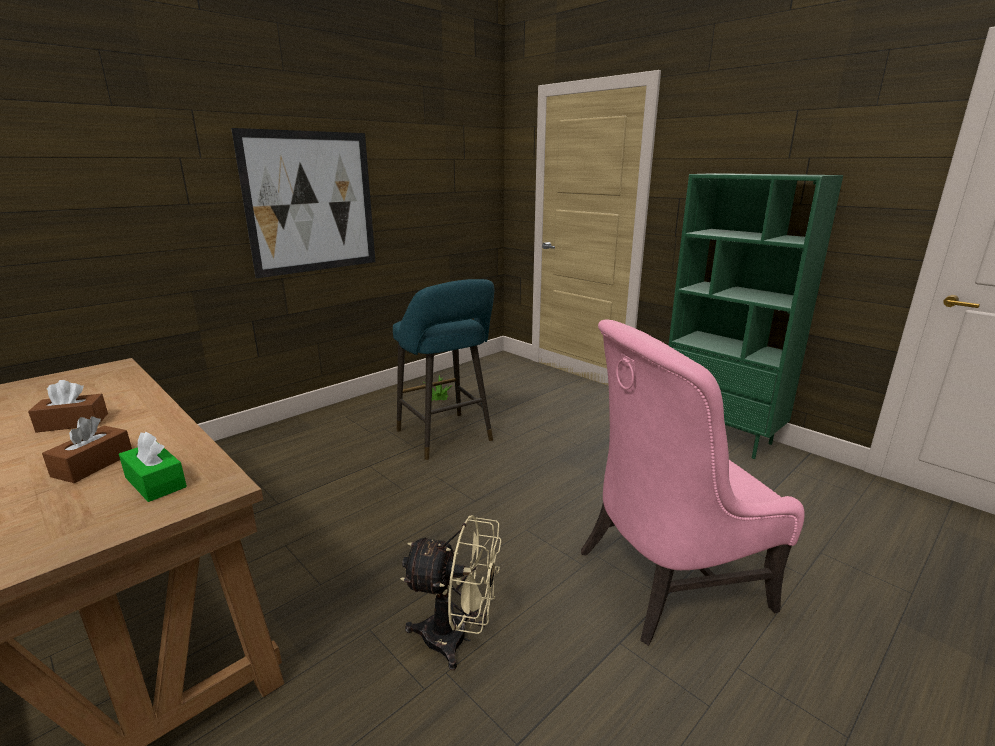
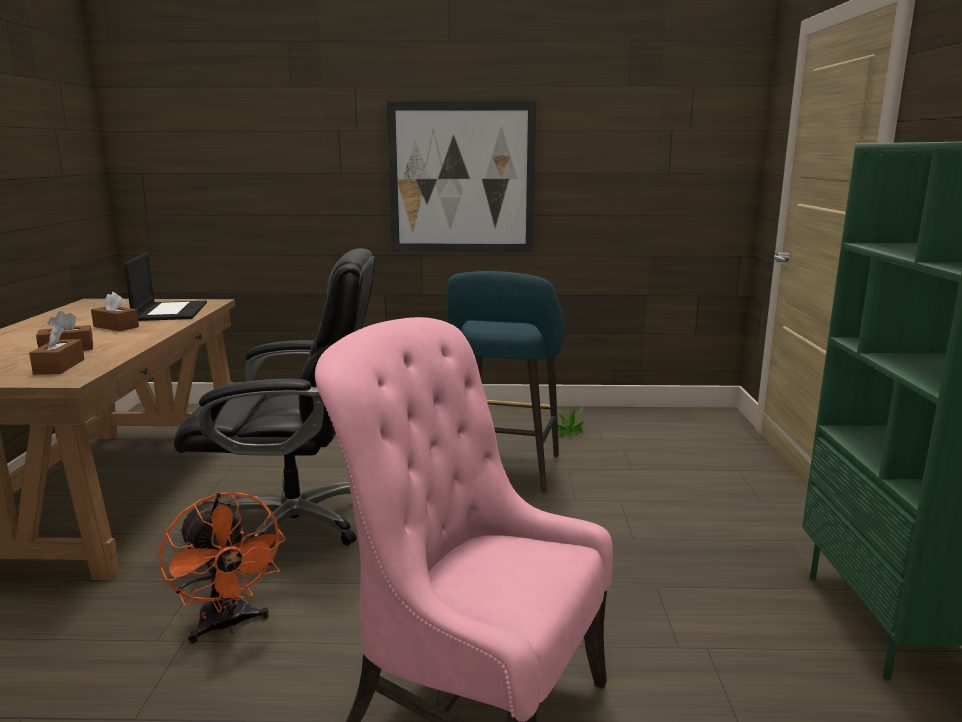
camera: 45 degrees right, 5 degrees down
green tissue box [119,431,187,502] -> brown tissue box [29,325,84,374]
beige fan [400,515,501,670] -> orange fan [159,492,286,644]
none -> laptop [124,253,207,321]
none -> black office chair [174,248,375,546]

